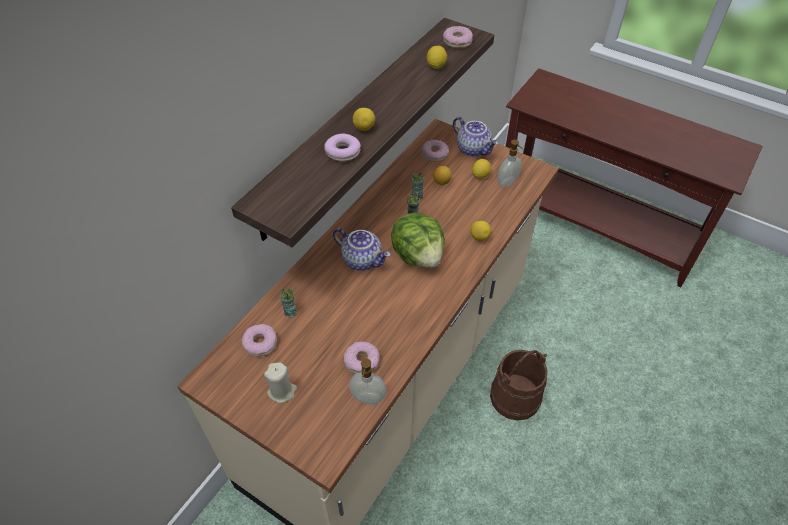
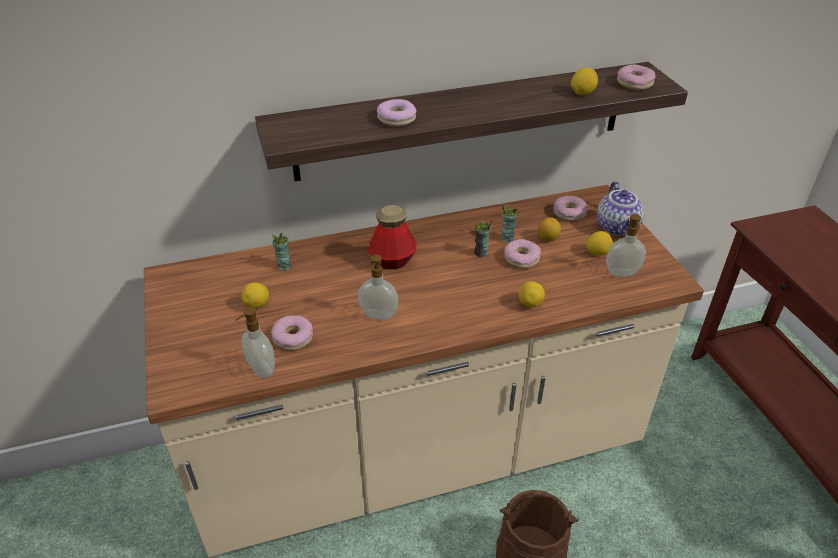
camera: 40 degrees right, 10 degrees down
donut [242,324,277,356] -> donut moved to [504,239,541,268]
beige candle [264,363,297,403] -> none
teapot [333,228,390,271] -> bottle [368,205,416,269]
lemon [353,108,375,131] -> lemon moved to [241,283,269,308]
lettuce [391,213,445,268] -> none
none -> soap dispenser [358,254,399,320]

